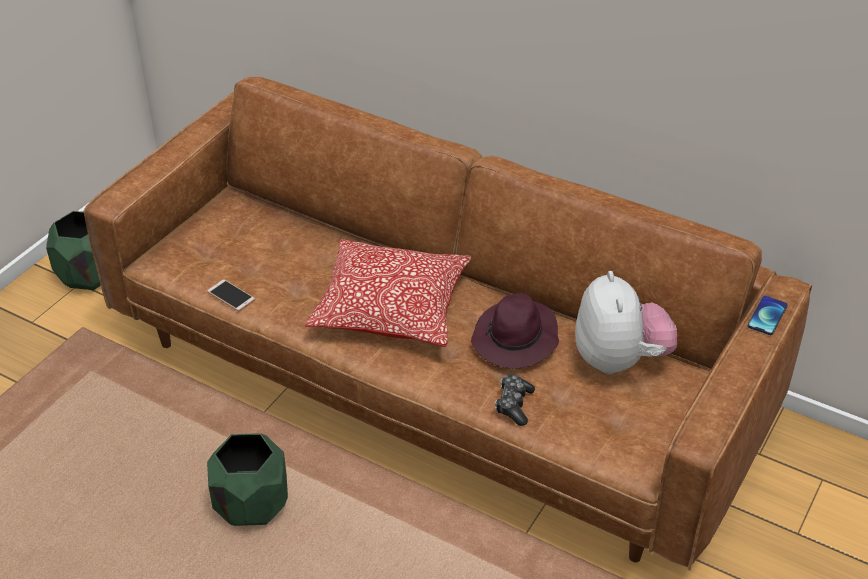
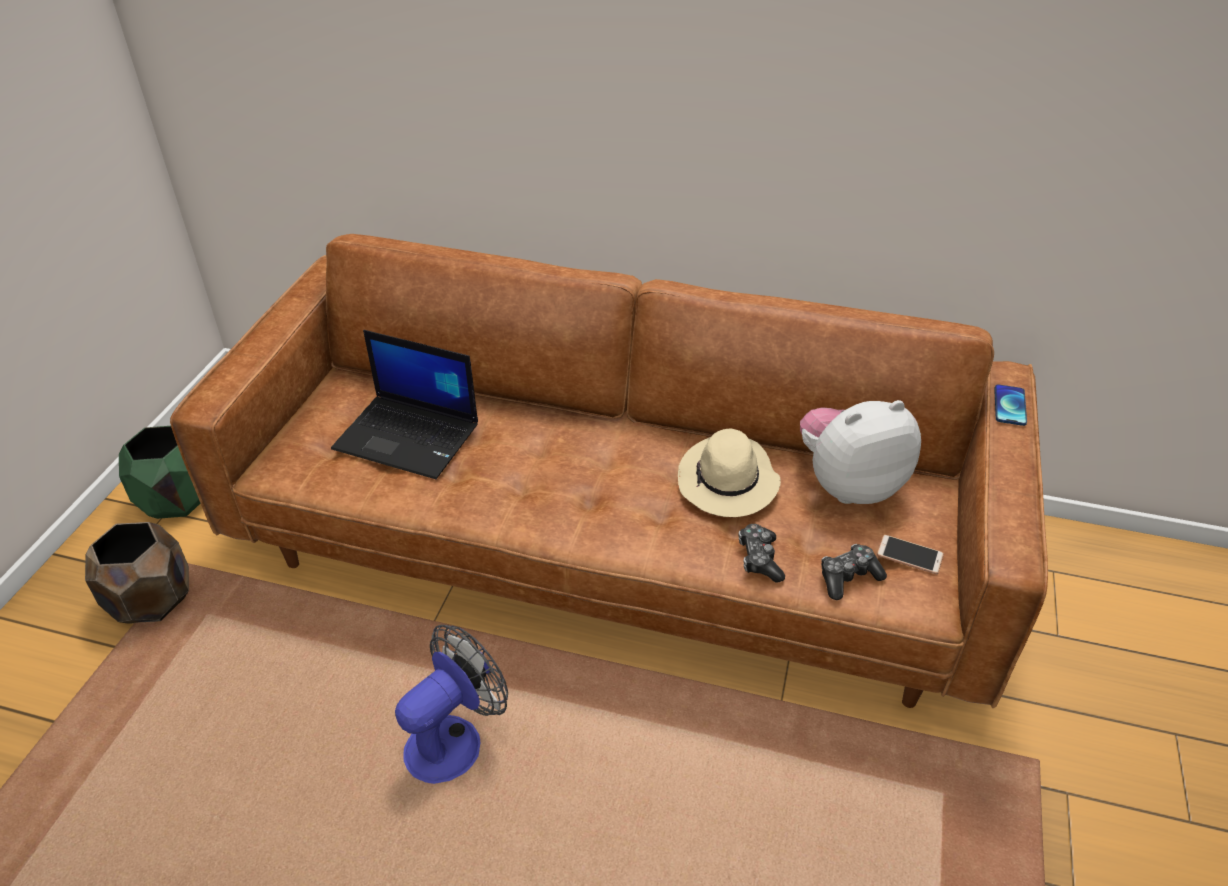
camera: 15 degrees left, 0 degrees up
phone [207,279,255,311] -> phone moved to [877,535,944,574]
green planter [207,433,288,526] -> fan [395,625,508,784]
pillow [305,239,471,347] -> none
purple hat [471,293,559,368] -> beige hat [678,429,781,517]
plush toy [575,271,677,374] -> plush toy turned 90 degrees counterclockwise [800,400,921,504]
none -> brown planter [85,522,189,624]
none -> laptop [331,330,478,479]
none -> game controller [821,544,887,600]

